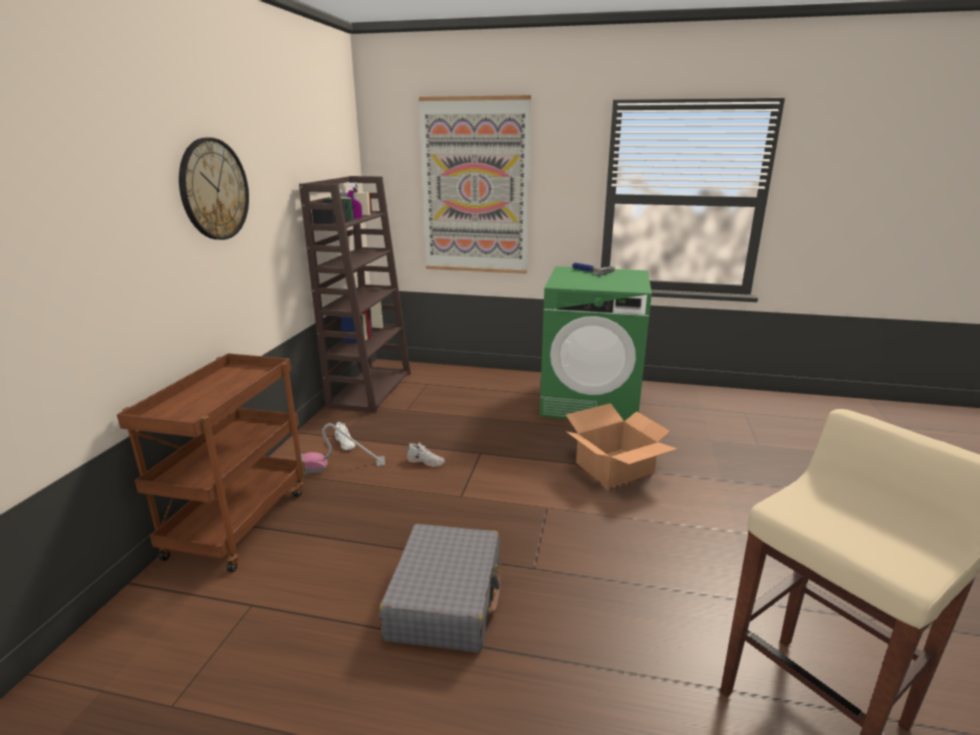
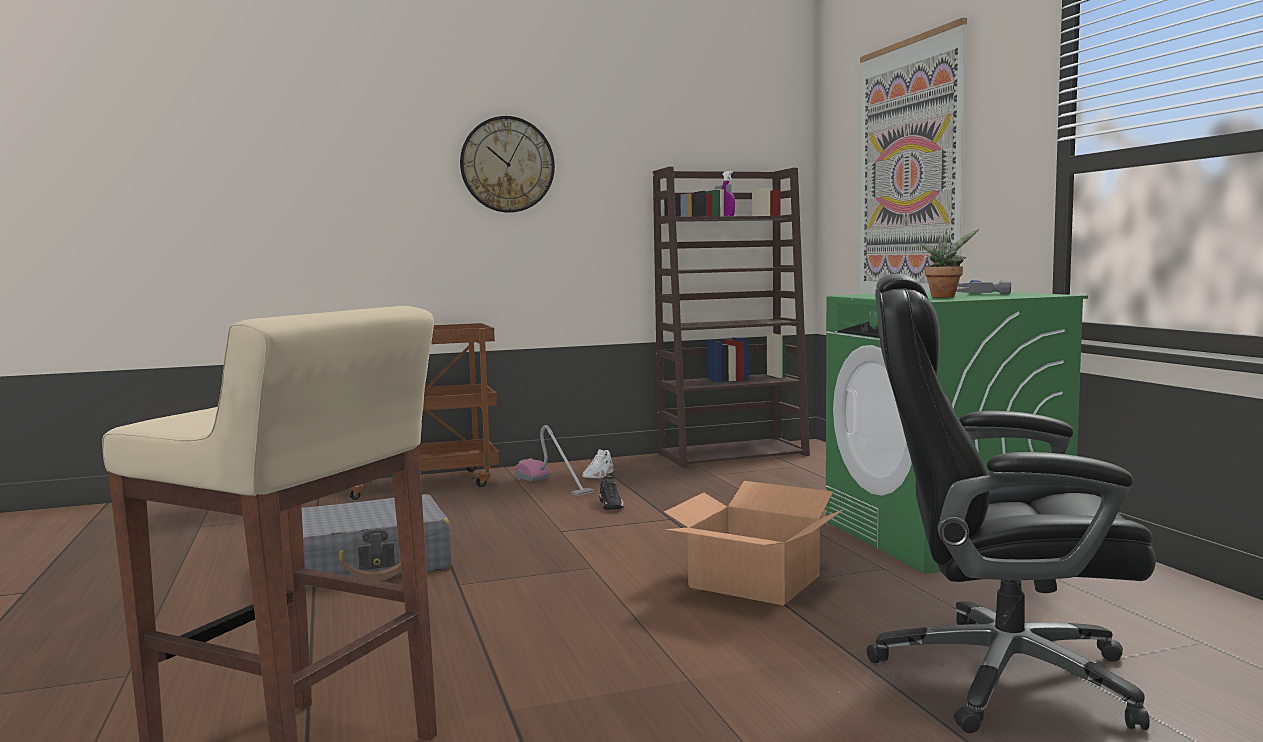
camera: 60 degrees right, 15 degrees down
white shoe [407,442,445,467] -> black shoe [599,476,624,510]
none -> black office chair [867,273,1156,733]
none -> potted plant [918,229,979,297]

